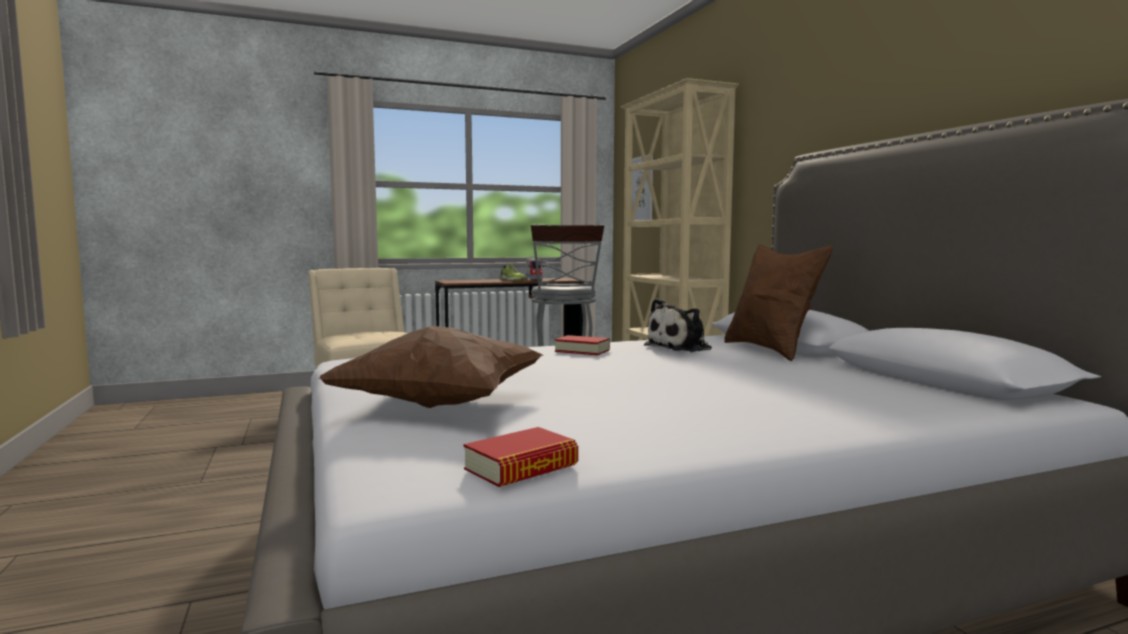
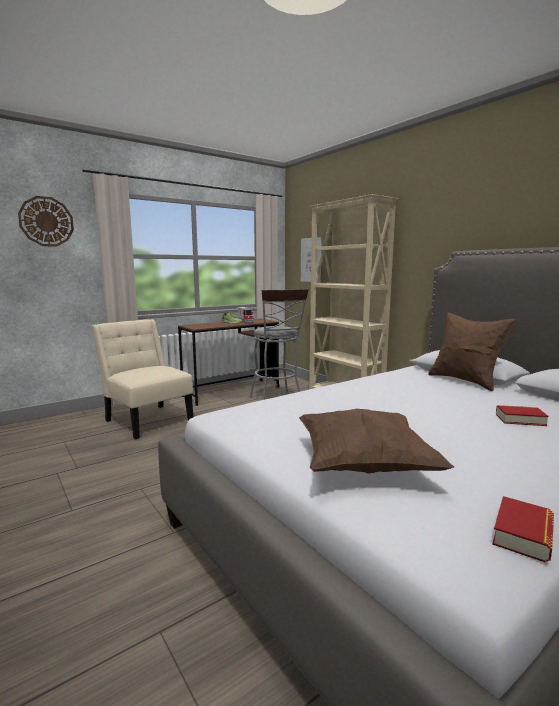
camera: 15 degrees left, 5 degrees up
book [555,335,610,355] -> book moved to [496,405,549,426]
plush toy [644,298,712,352] -> none
none -> wall clock [18,196,74,247]

